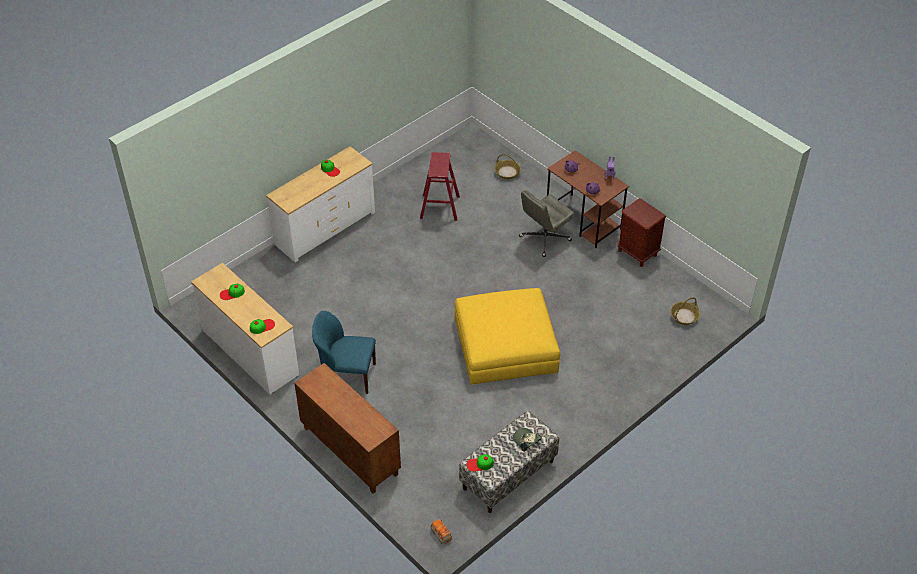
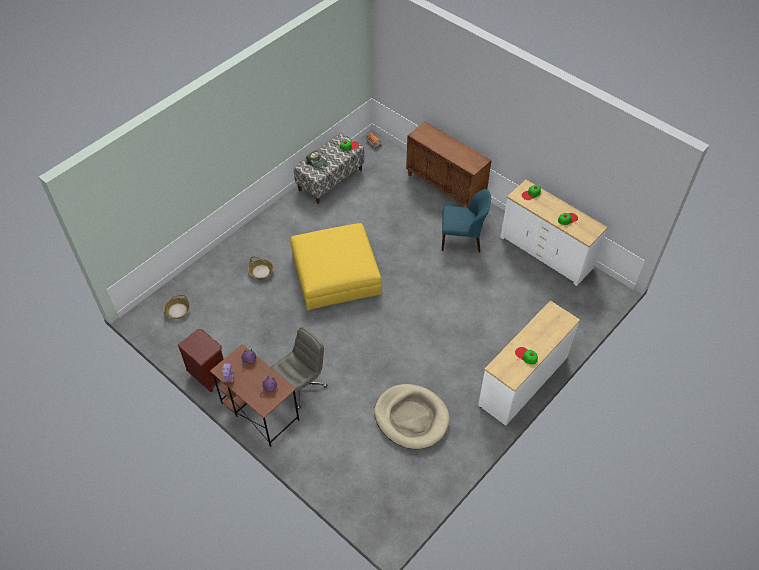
camera: 175 degrees right, 5 degrees up
red stool [420,152,460,221] -> beige dog bed [374,384,450,449]
basket [494,154,521,179] -> basket moved to [248,256,274,279]

